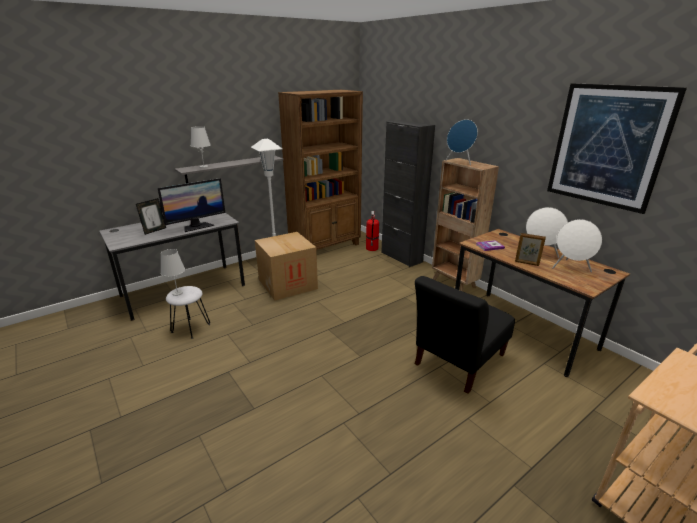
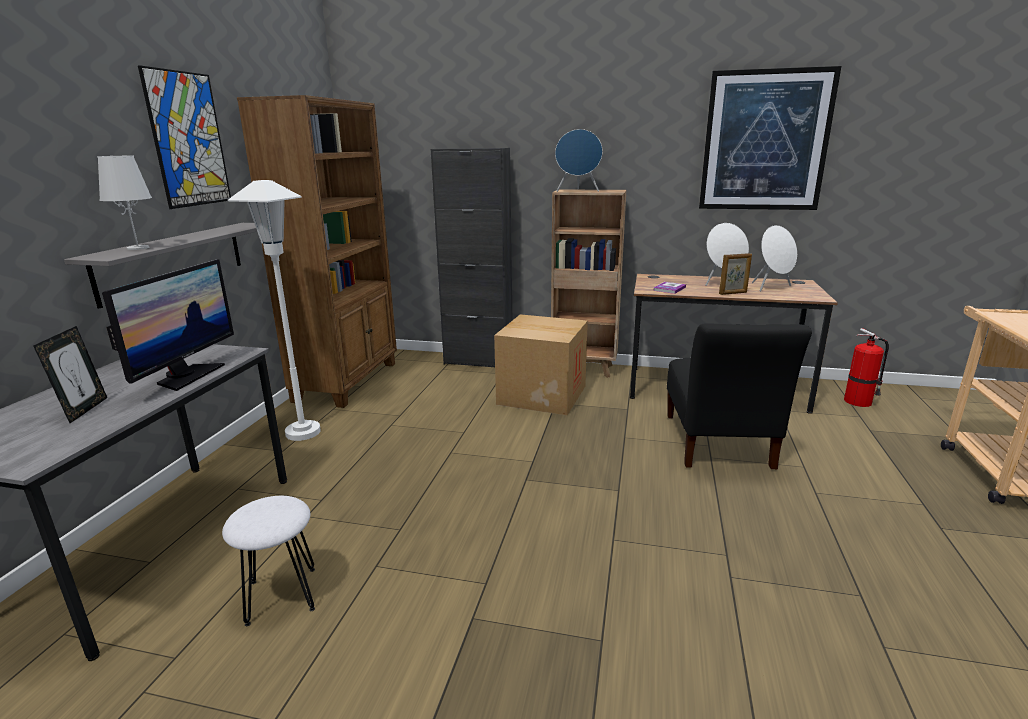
camera: 40 degrees left, 5 degrees down
white table lamp [161,249,185,296] -> none
cardboard box [255,232,318,301] -> cardboard box moved to [494,314,588,415]
fire extinguisher [366,211,379,251] -> fire extinguisher moved to [844,328,889,407]
none -> picture [138,65,231,209]

